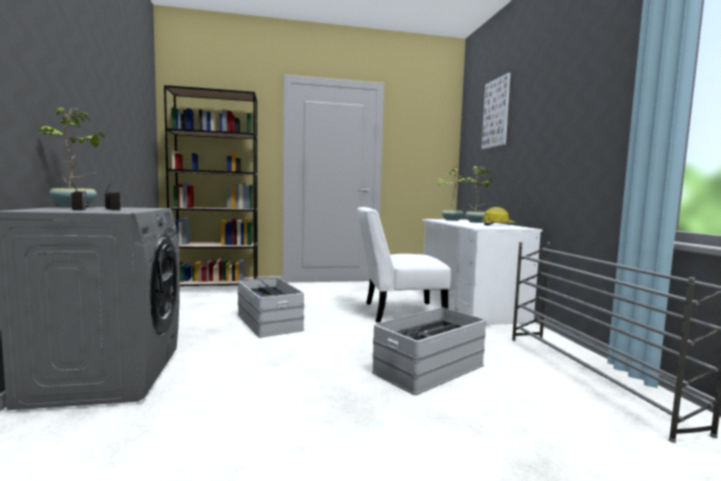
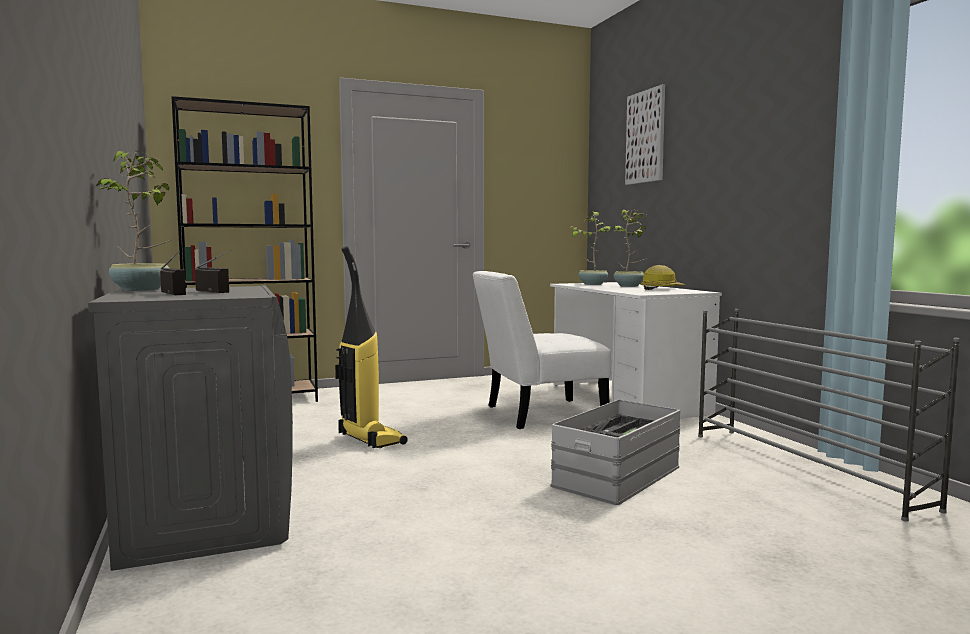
camera: 10 degrees left, 0 degrees up
grey storage box [238,277,304,338] -> vacuum cleaner [335,246,408,448]

